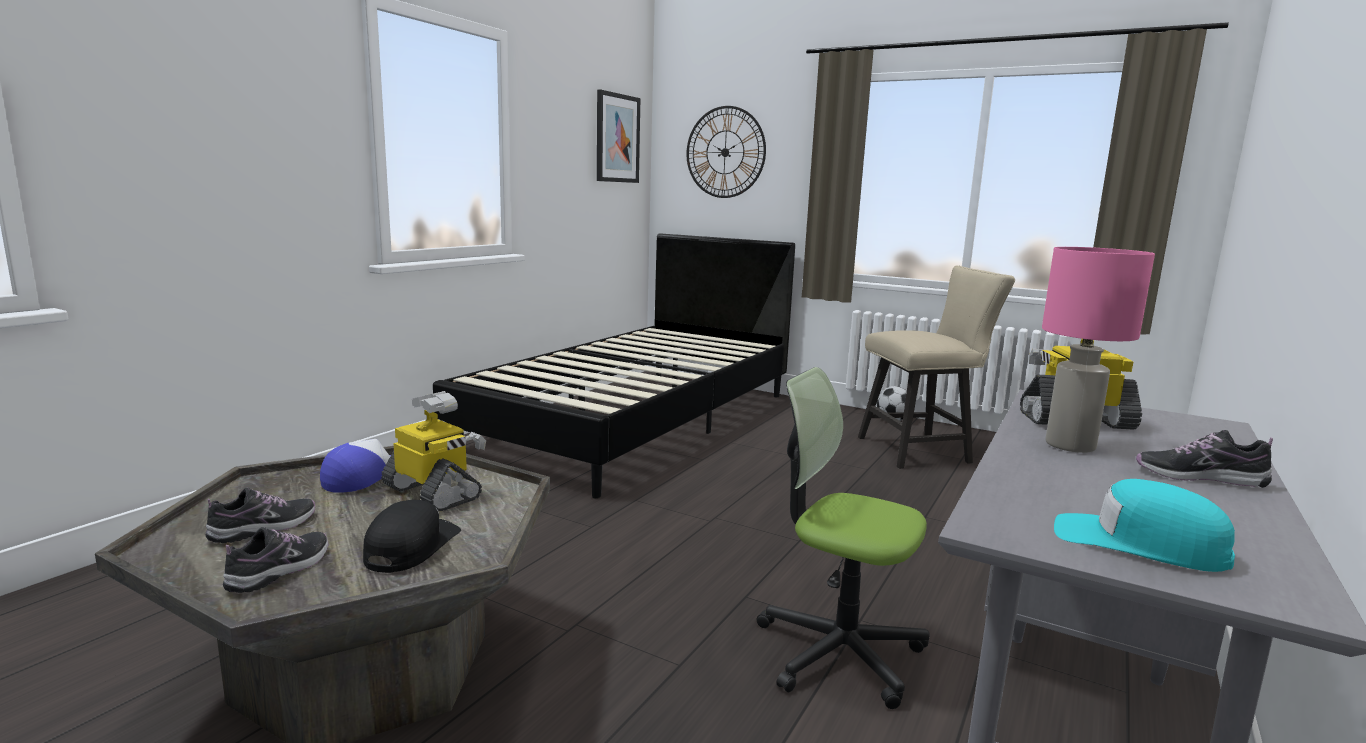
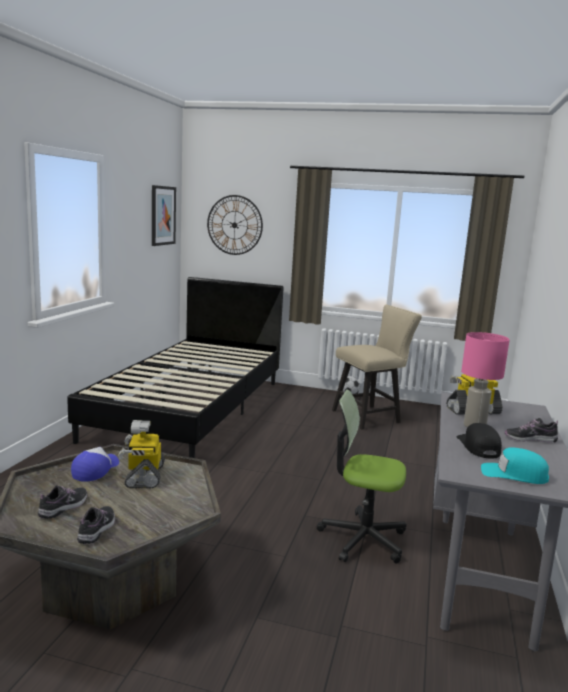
camera: 15 degrees left, 0 degrees up
black cap [363,500,461,573] -> black cap moved to [457,423,502,459]
toy robot [381,391,486,511] -> toy robot turned 120 degrees counterclockwise [118,420,165,488]

